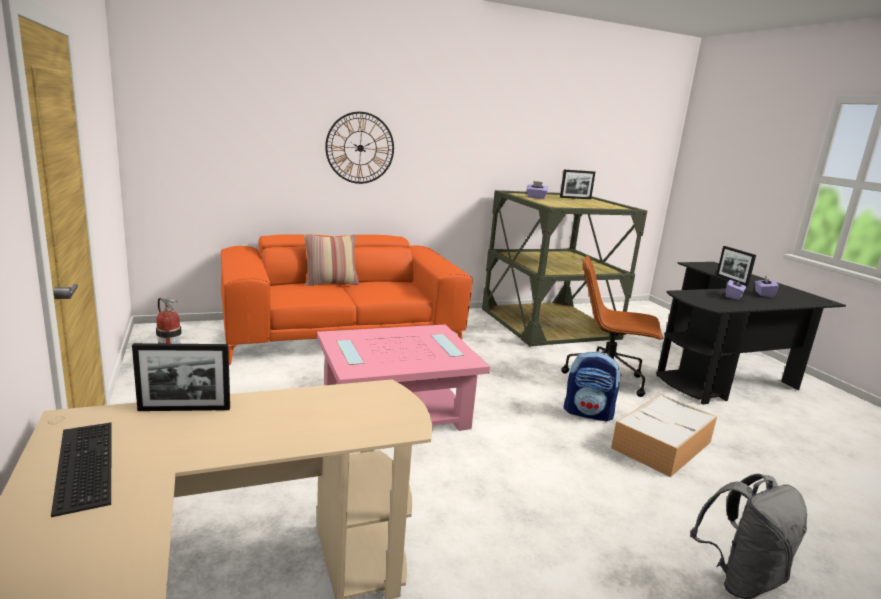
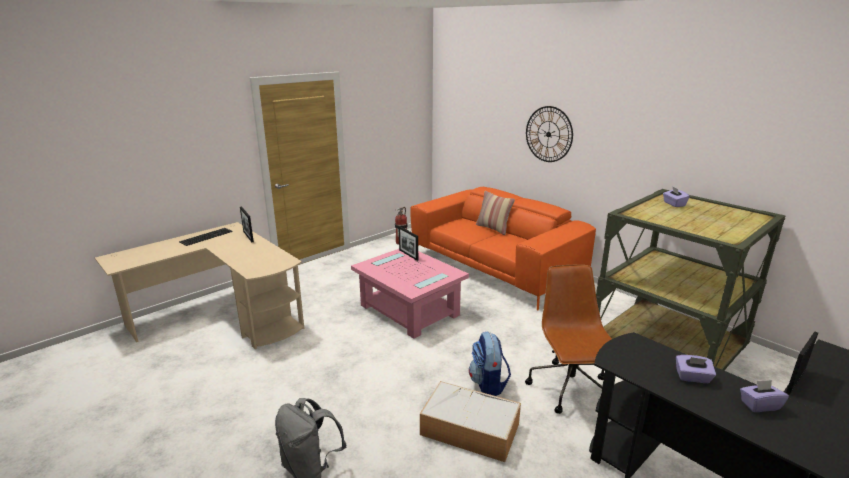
camera: 70 degrees right, 5 degrees up
picture frame [560,170,595,199] -> picture frame moved to [399,226,418,261]

